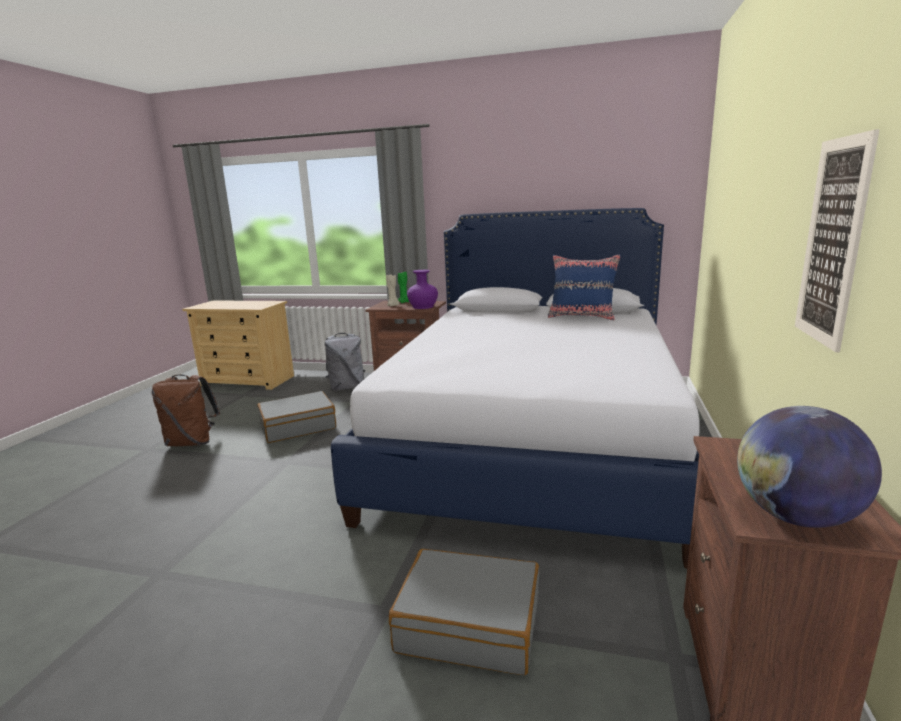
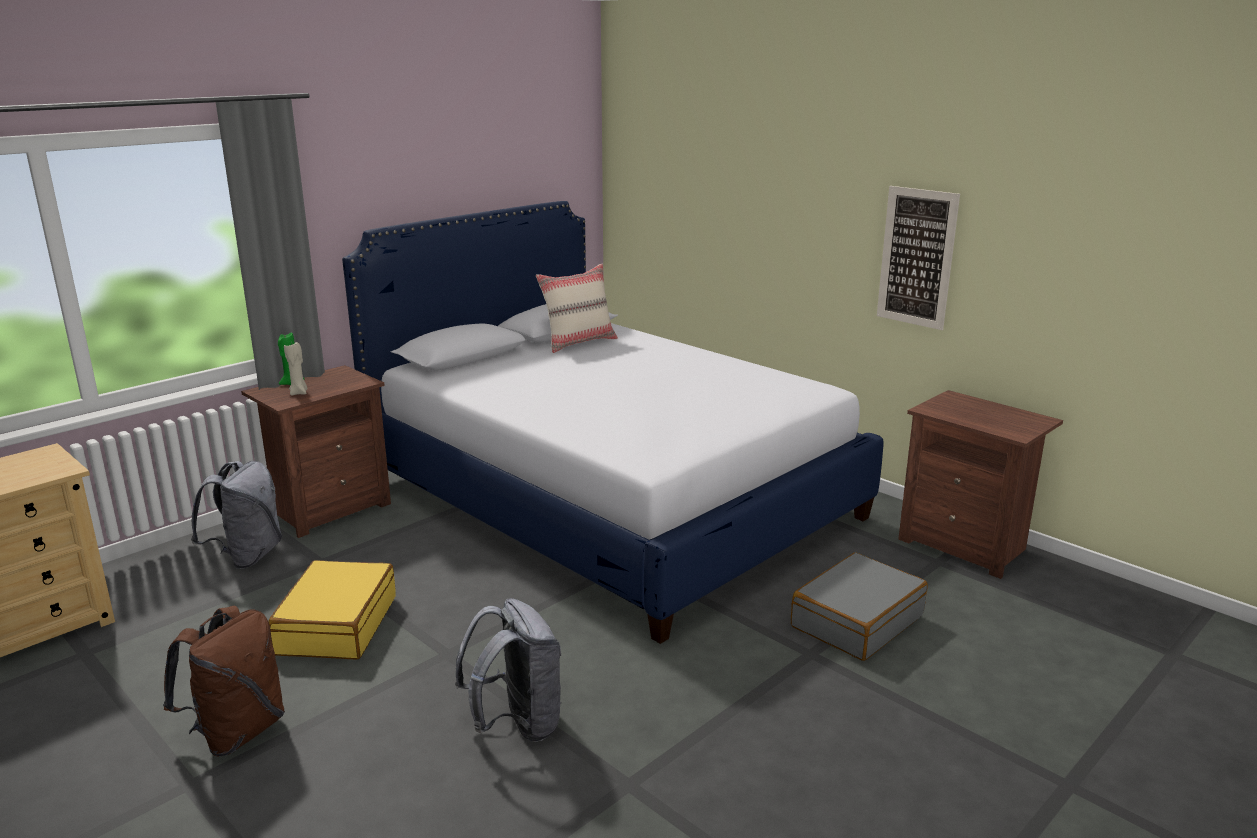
camera: 60 degrees left, 5 degrees up
grey suitcase [257,391,336,443] -> yellow suitcase [268,560,396,659]
purple vase [407,270,438,309] -> none
blue pillow [548,254,621,320] -> beige pillow [536,264,618,353]
globe [737,406,882,528] -> none
none -> grey backpack [455,598,562,742]

